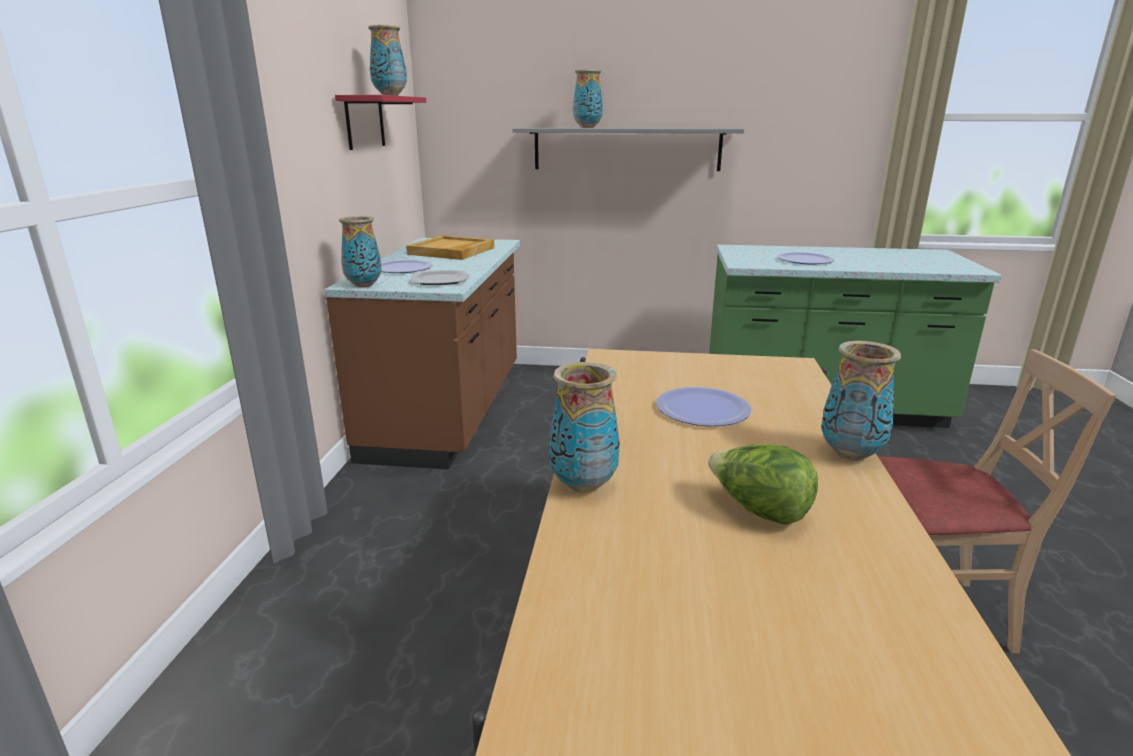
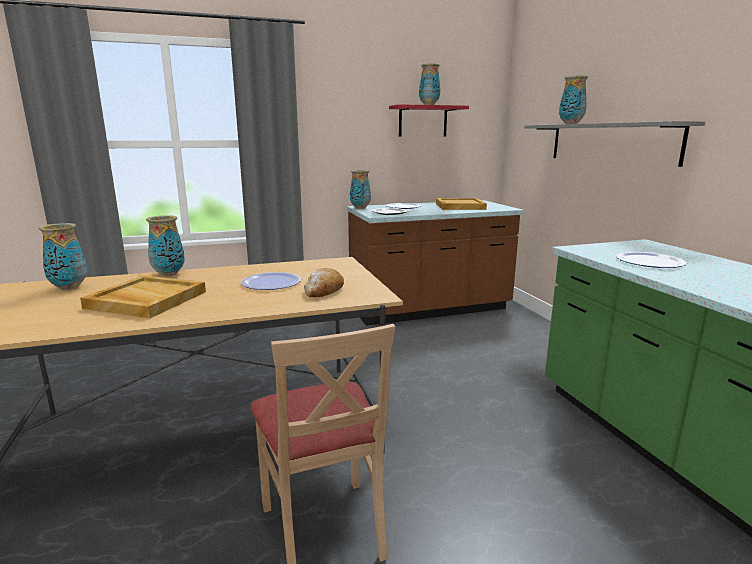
camera: 65 degrees right, 5 degrees down
lettuce [708,444,818,525] -> beige tray [80,275,206,318]
vase [821,341,901,461] -> vase moved to [39,223,87,290]
none -> bread [304,268,344,297]

